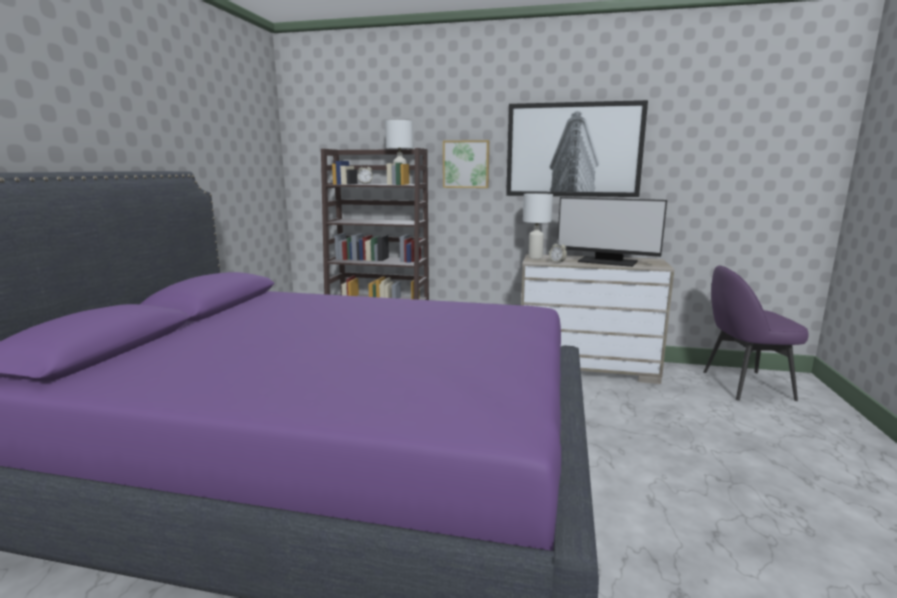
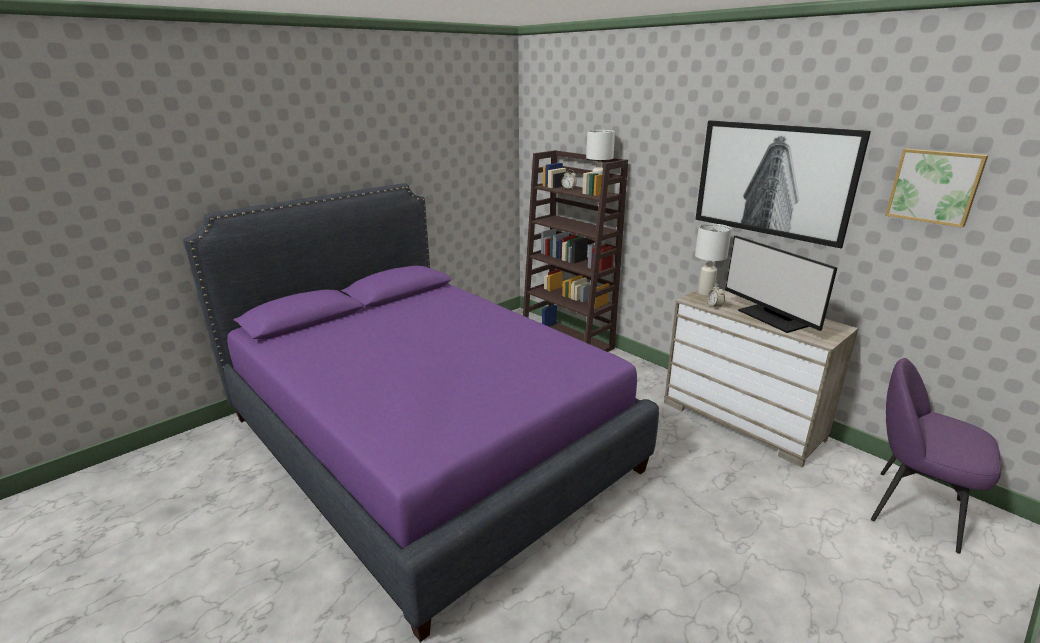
camera: 35 degrees right, 10 degrees up
picture [443,140,489,188] -> picture moved to [885,148,988,228]

